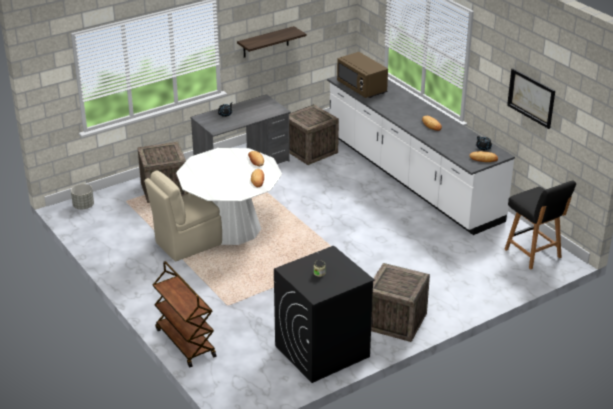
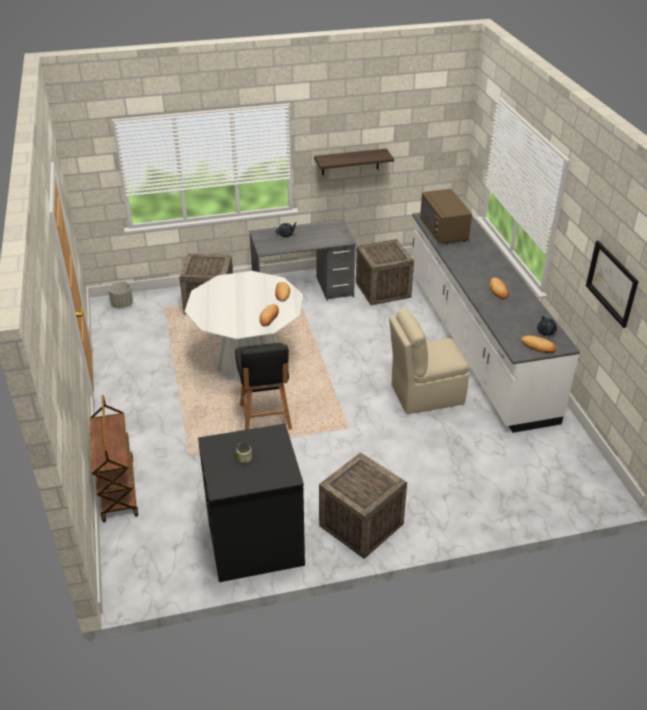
camera: 20 degrees right, 5 degrees up
beige chair [144,170,222,261] -> beige chair moved to [389,309,469,414]
black chair [505,180,576,270] -> black chair moved to [235,343,292,430]

